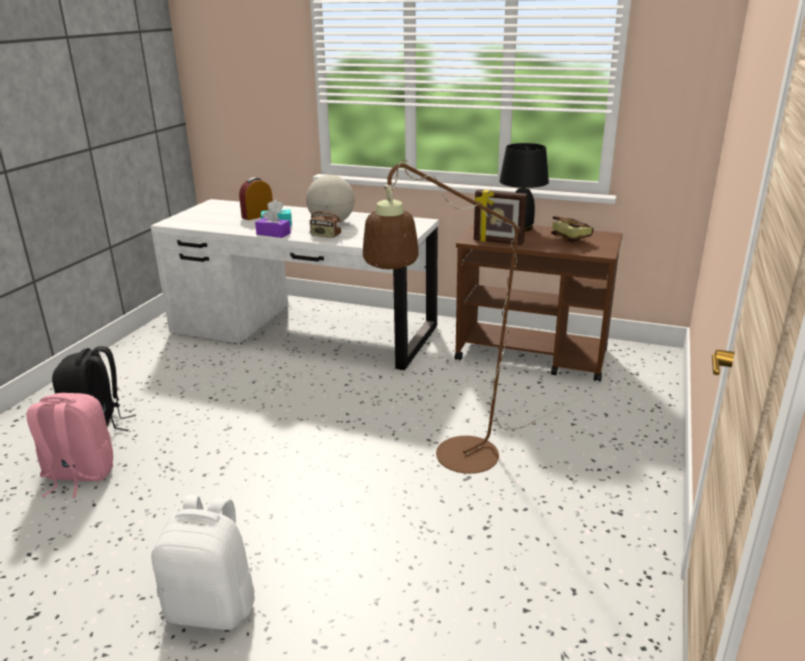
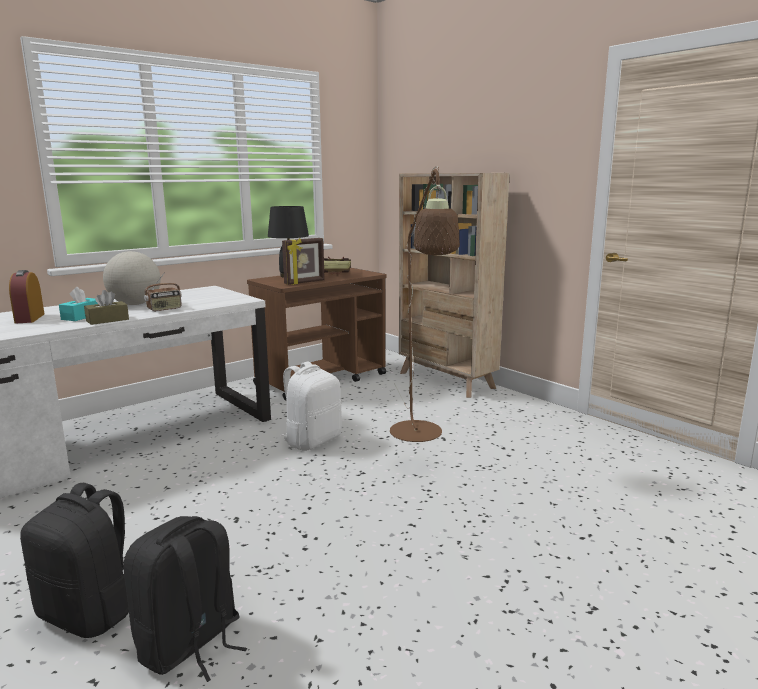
camera: 60 degrees left, 10 degrees down
pink backpack [27,393,113,498] -> black backpack [124,516,247,682]
white backpack [151,495,255,630] -> white backpack moved to [281,362,342,451]
purple tissue box [255,209,291,238] -> brown tissue box [84,290,129,325]
none -> beige bookcase [399,173,510,398]

